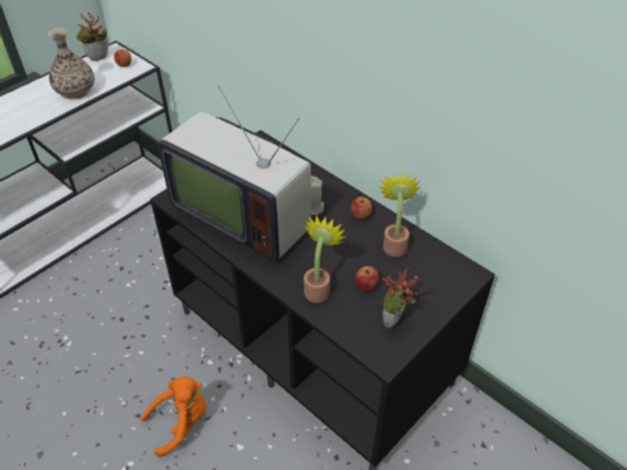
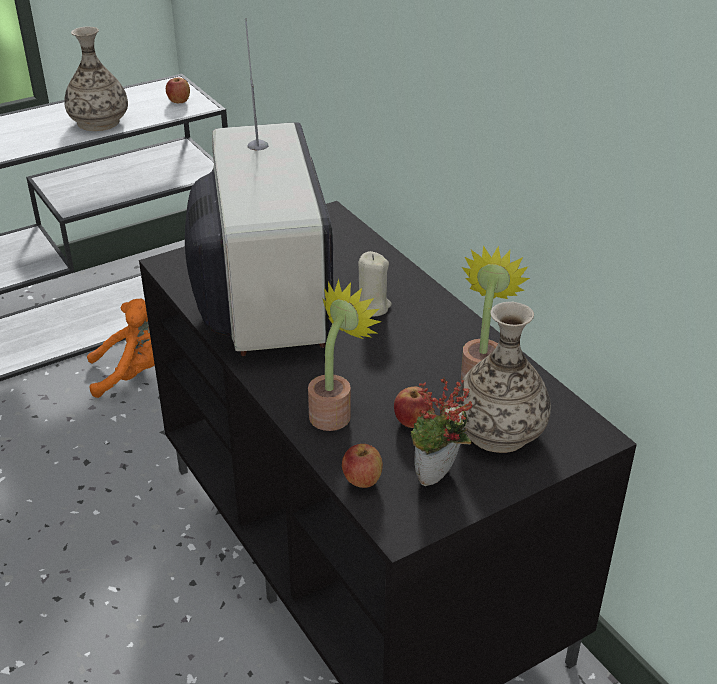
camera: 15 degrees right, 10 degrees down
potted plant [76,12,108,61] -> none
orange plush toy [140,376,207,457] -> orange plush toy moved to [87,299,155,398]
television [158,86,311,262] -> television turned 150 degrees counterclockwise [185,18,334,356]
apple [351,197,372,219] -> apple moved to [342,444,383,488]
none -> vase [454,302,551,453]

